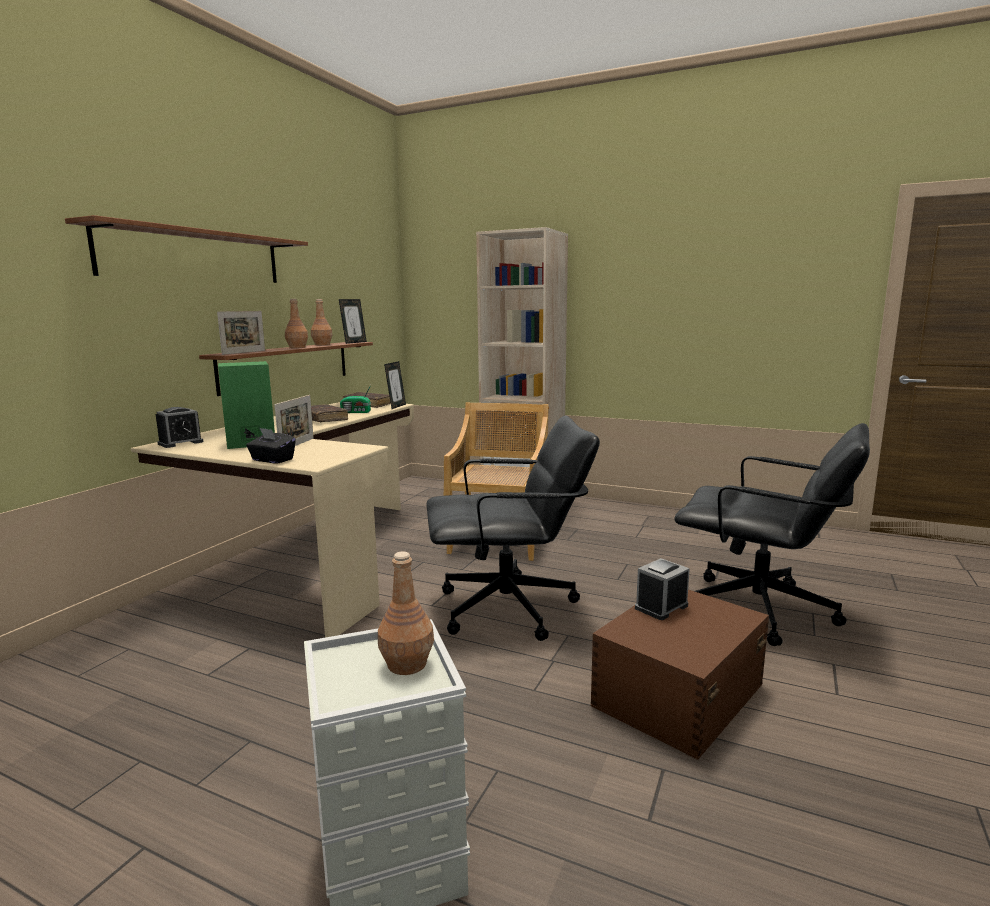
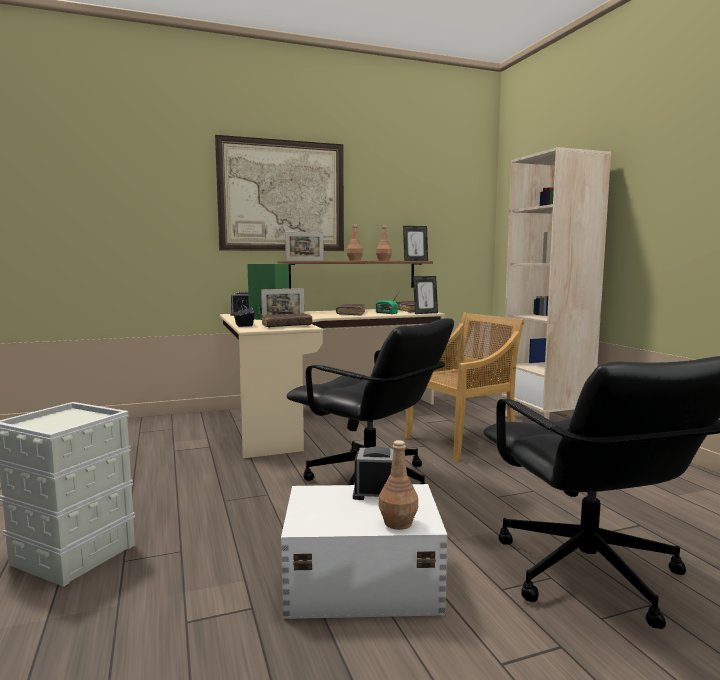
camera: 45 degrees right, 5 degrees down
shelf [65,215,308,283] -> picture [215,135,344,251]
brown bottle [378,552,434,675] -> brown bottle moved to [378,440,418,530]
brown storage box [591,590,769,760] -> white storage box [281,484,448,619]
none -> brown book [262,313,312,328]

